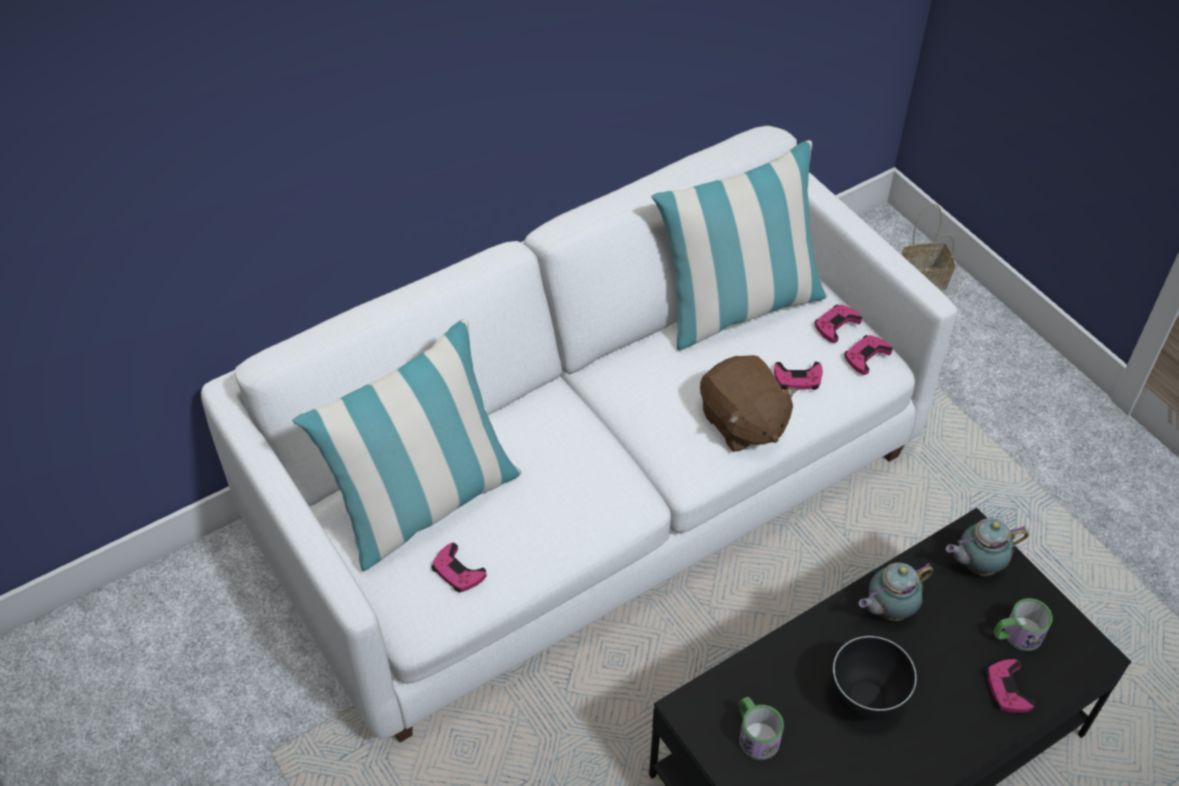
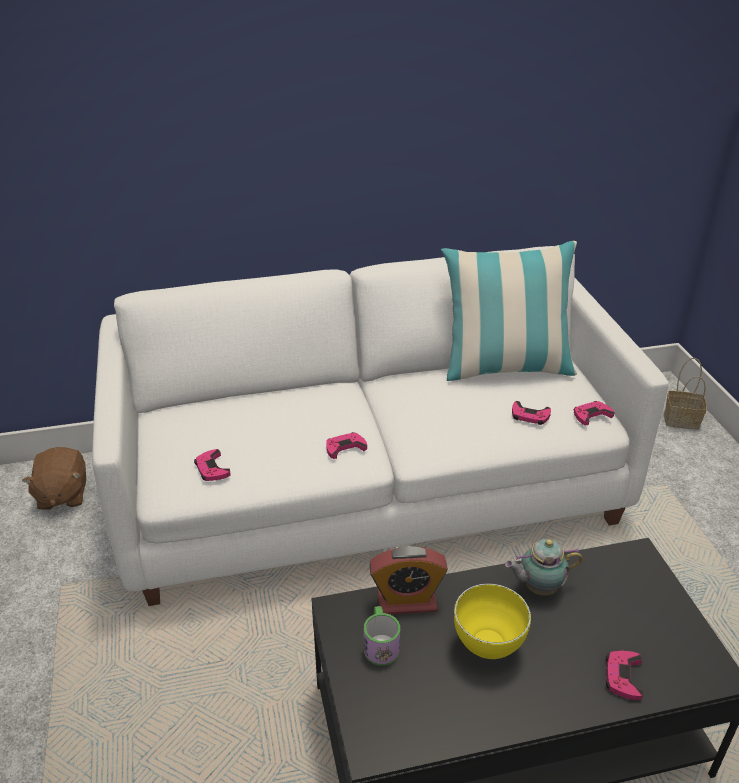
camera: 20 degrees right, 15 degrees down
pillow [292,319,522,571] -> none
brown plush toy [700,355,798,452] -> brown plush toy moved to [22,447,86,510]
pink game controller [815,304,862,343] -> pink game controller moved to [326,432,367,459]
black bowl [831,636,917,720] -> yellow bowl [454,583,531,659]
teapot [946,518,1029,576] -> none
mug [993,598,1053,651] -> none
none -> alarm clock [369,546,448,614]

